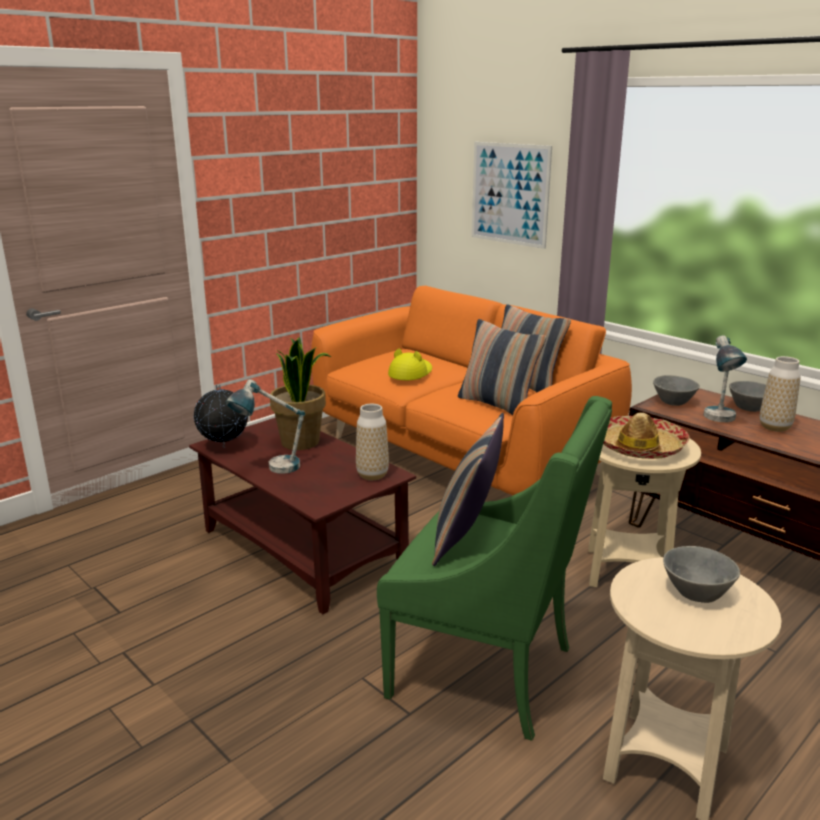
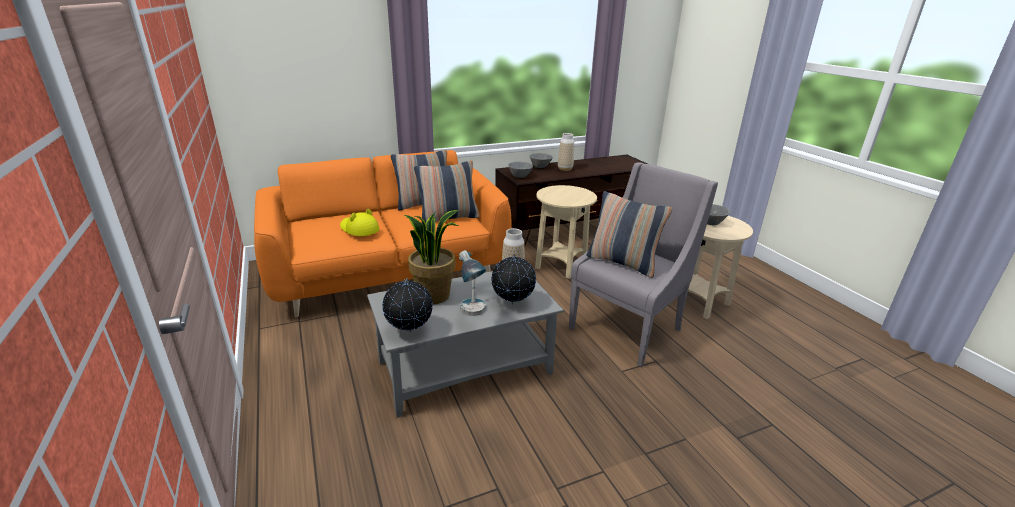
camera: 70 degrees left, 5 degrees up
brown coffee table [189,417,416,614] -> grey coffee table [367,271,564,418]
green armchair [377,396,612,741] -> grey armchair [569,162,718,367]
picture [472,142,552,249] -> none
hat [603,413,690,459] -> none
table lamp [704,335,747,422] -> none
none -> globe [491,253,536,304]

